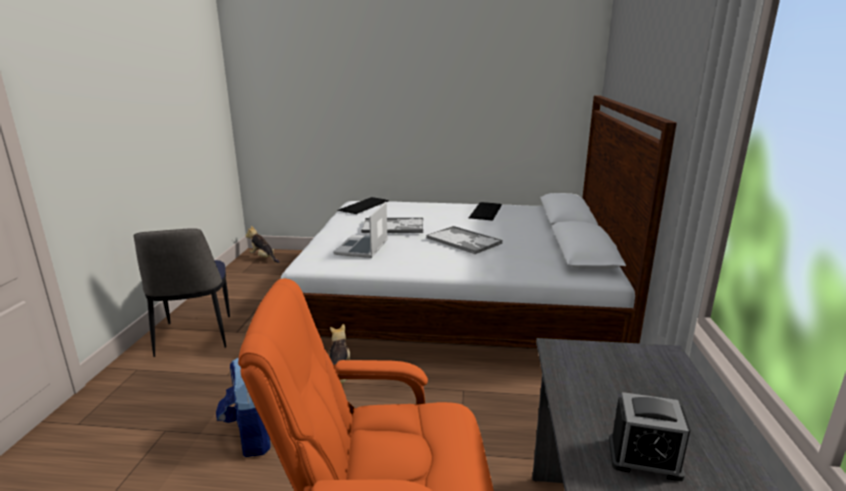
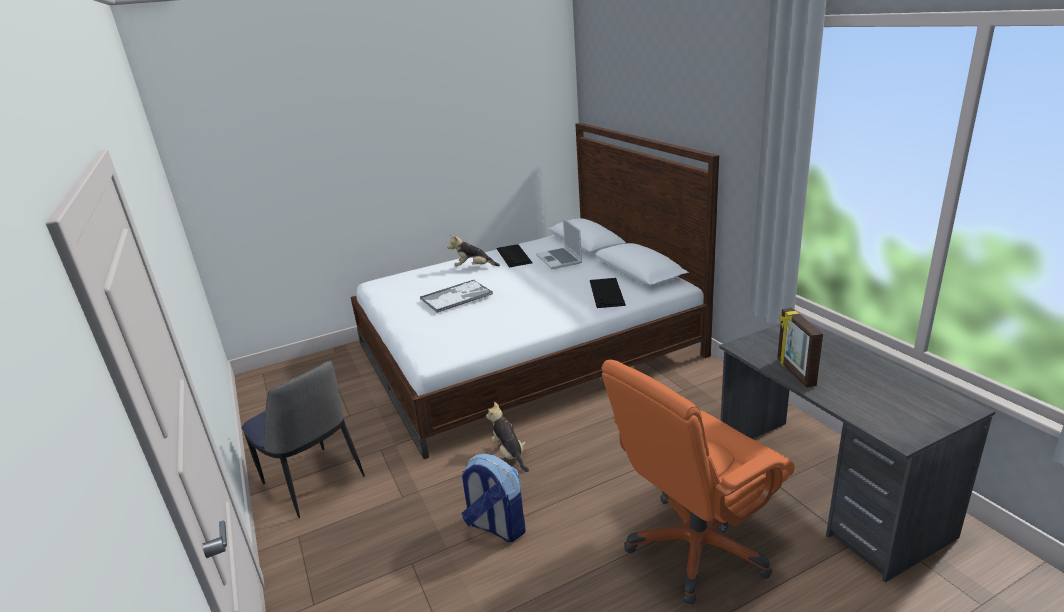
camera: 30 degrees left, 5 degrees up
plush toy [245,226,280,263] -> plush toy moved to [447,234,500,266]
laptop [334,202,388,258] -> laptop moved to [536,218,582,269]
keyboard [337,197,389,214] -> keyboard moved to [590,278,626,308]
tray [426,226,503,254] -> none
alarm clock [609,392,690,481] -> none
none -> picture frame [777,308,823,388]

